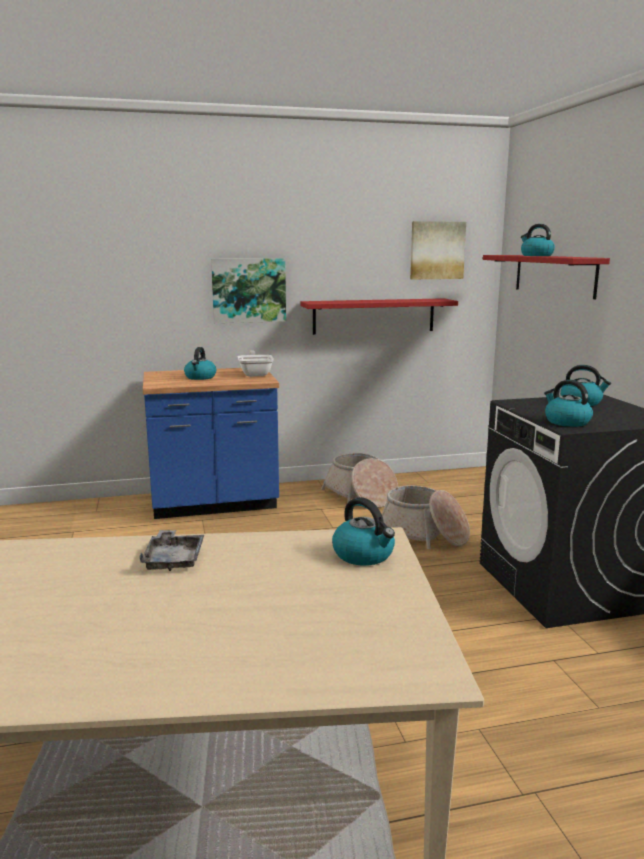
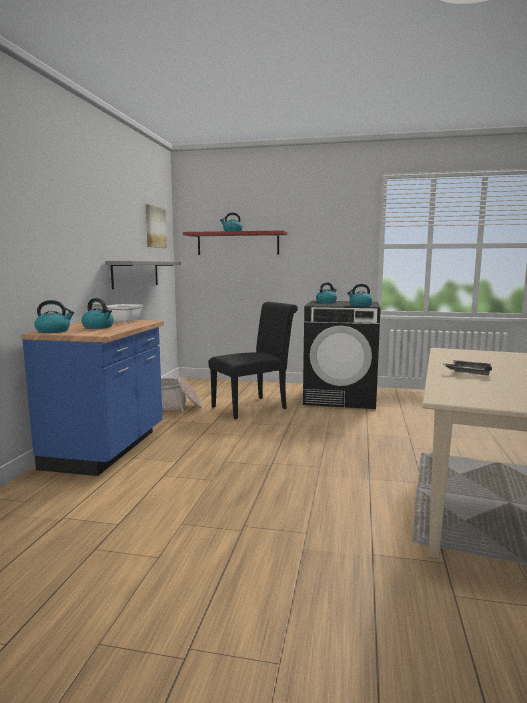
camera: 65 degrees left, 5 degrees down
picture [211,258,286,323] -> none
red shelf [301,298,458,335] -> grey shelf [105,261,181,289]
kettle [332,497,395,566] -> kettle moved to [34,300,74,333]
basket [382,485,470,549] -> black chair [208,302,298,419]

